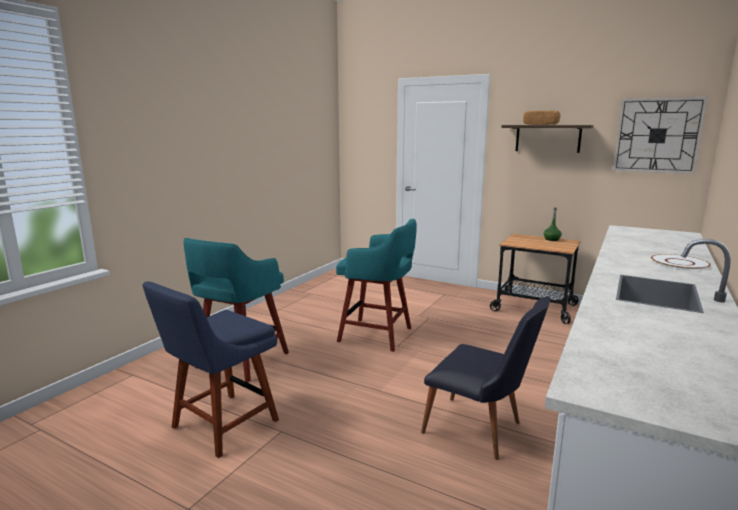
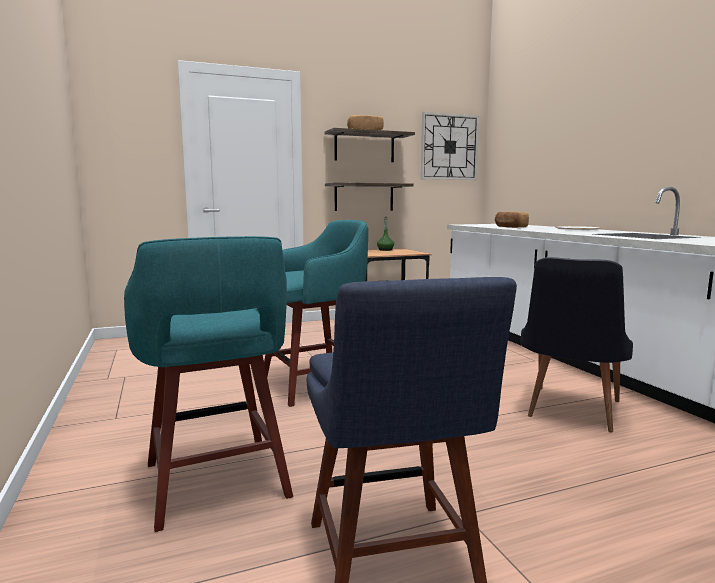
camera: 50 degrees left, 5 degrees down
black chair [421,296,551,460] -> black chair turned 135 degrees clockwise [521,257,633,432]
none -> shelf [325,182,414,211]
none -> bread [495,212,529,228]

